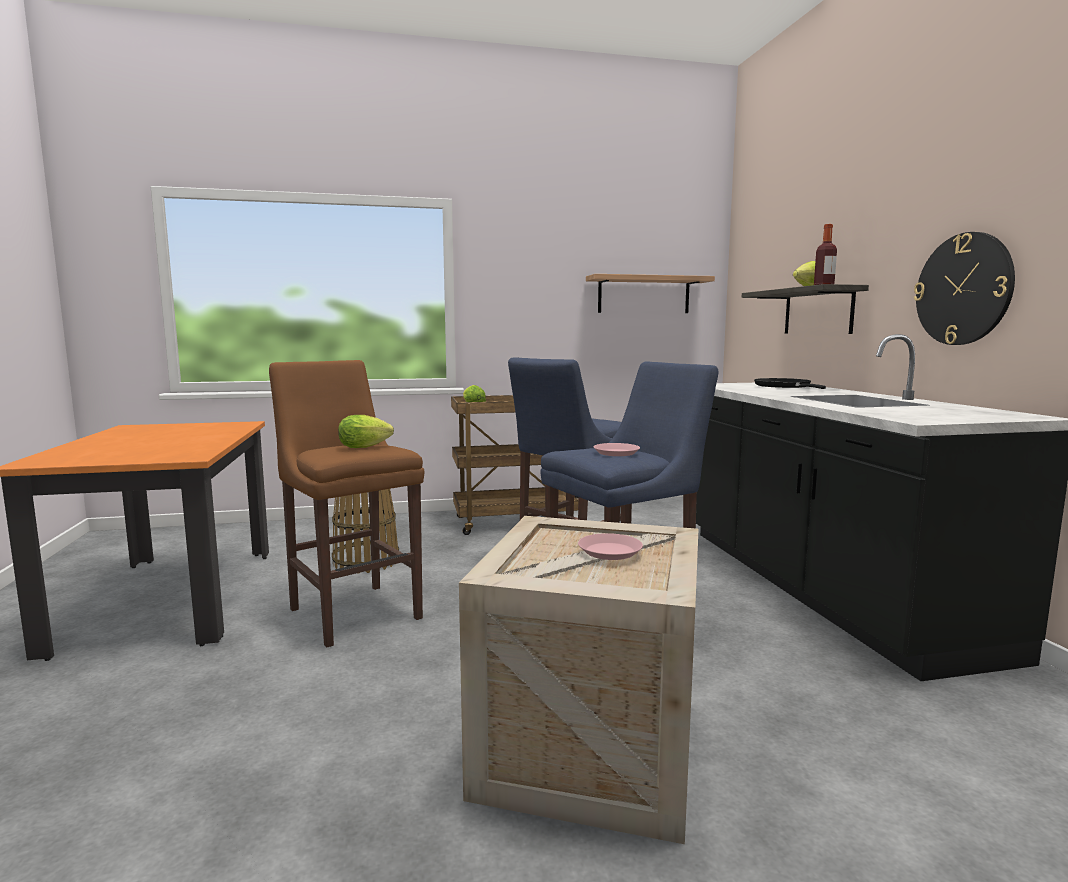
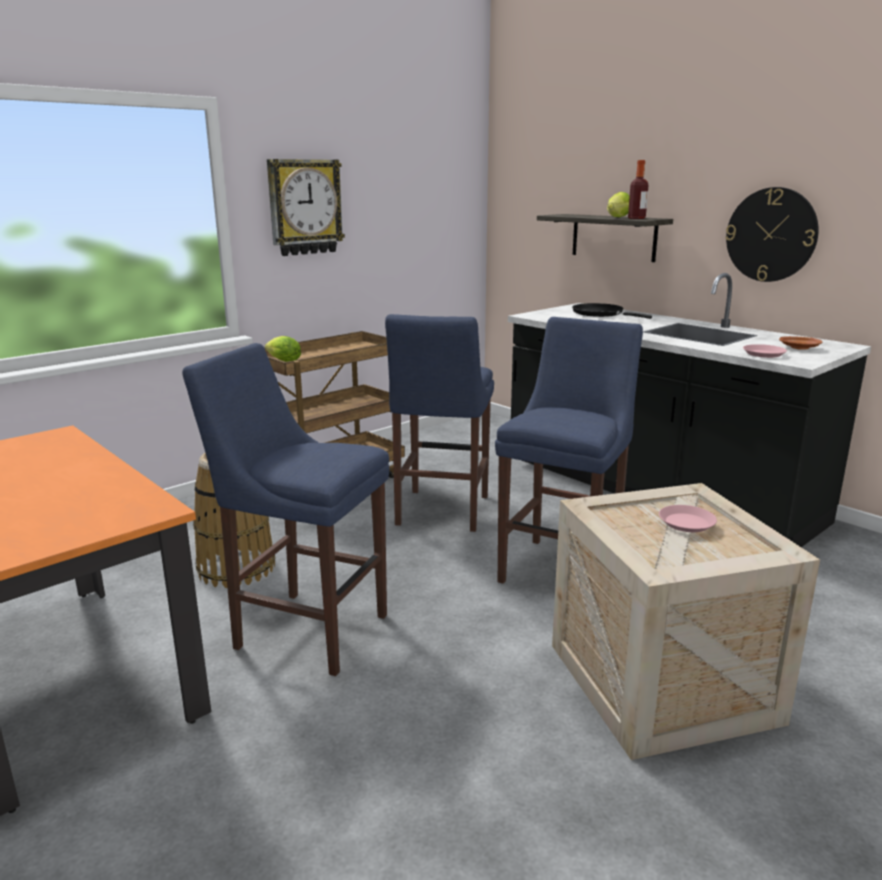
camera: 30 degrees left, 10 degrees up
brown stool [269,360,424,647] -> blue stool [182,343,389,676]
lettuce [338,415,394,448] -> none
shelf [586,274,715,313] -> none
pink plate [594,443,640,456] -> pink plate moved to [743,344,787,358]
none -> wall clock [267,159,345,256]
none -> brown plate [779,336,823,350]

